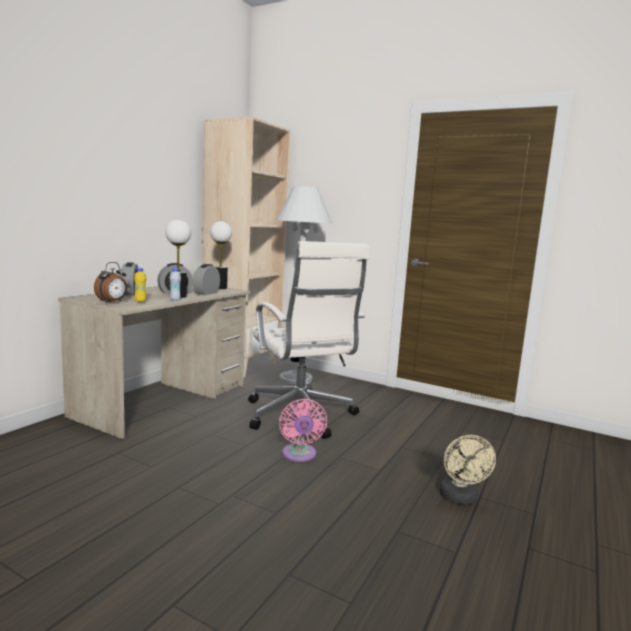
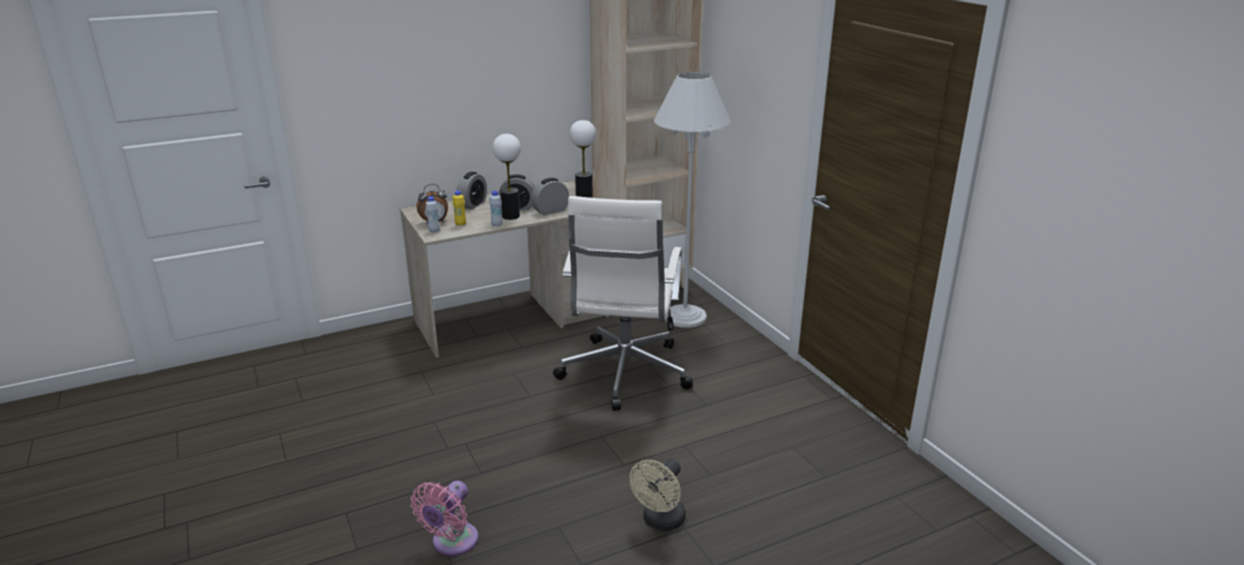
camera: 35 degrees right, 15 degrees up
pink fan [279,399,327,462] -> pink fan moved to [411,481,479,556]
none -> white bottle [426,196,440,233]

